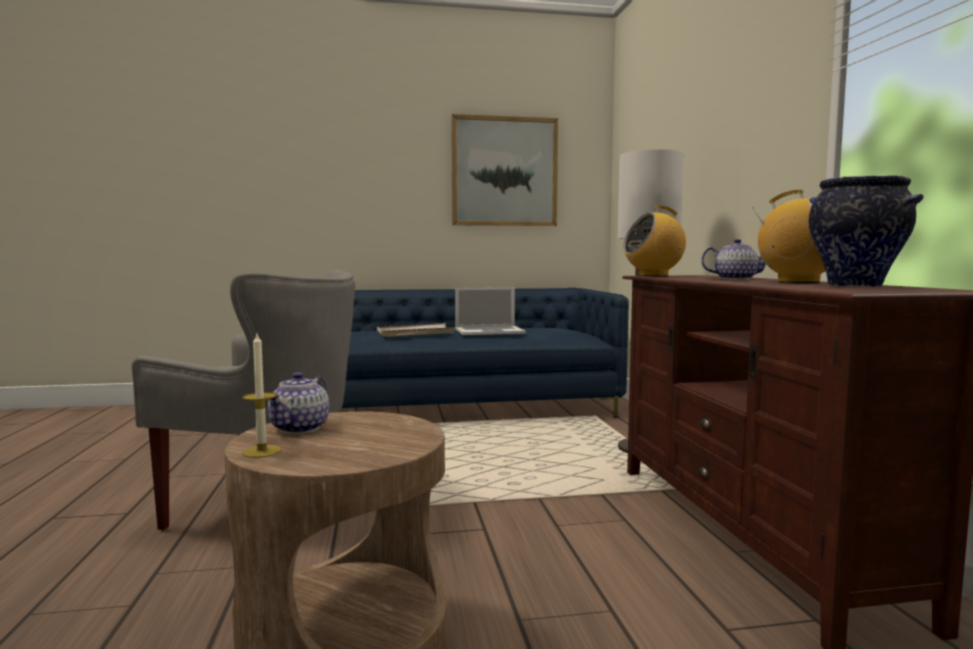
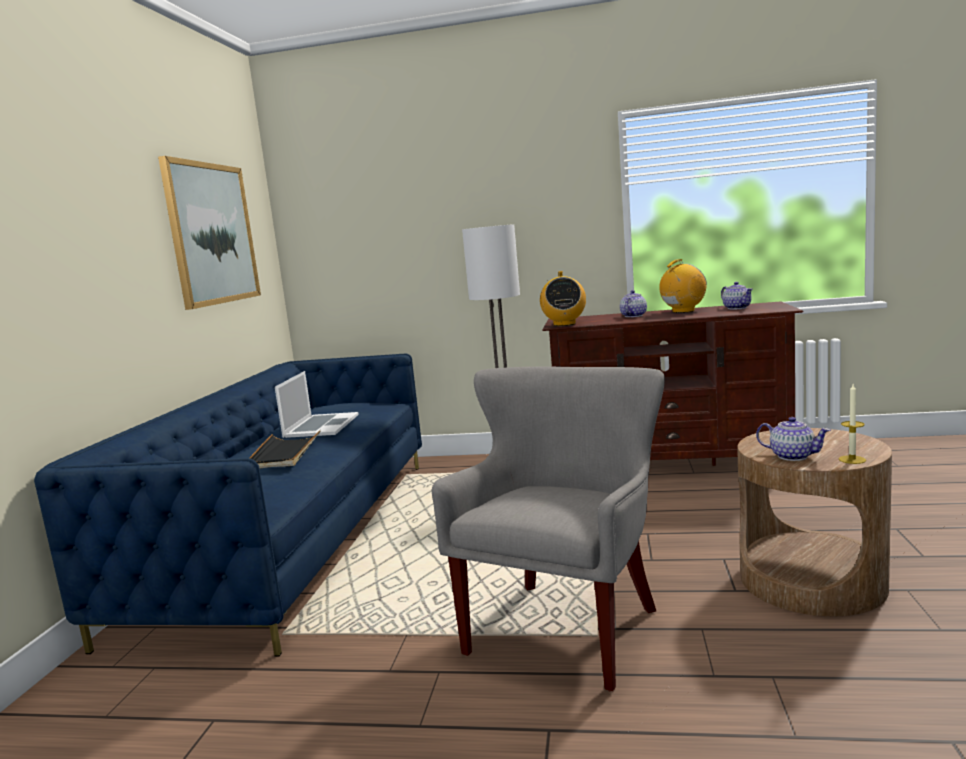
camera: 70 degrees left, 5 degrees up
white tray [377,323,455,337] -> black tray [249,430,321,469]
vase [809,175,924,287] -> teapot [721,282,753,309]

